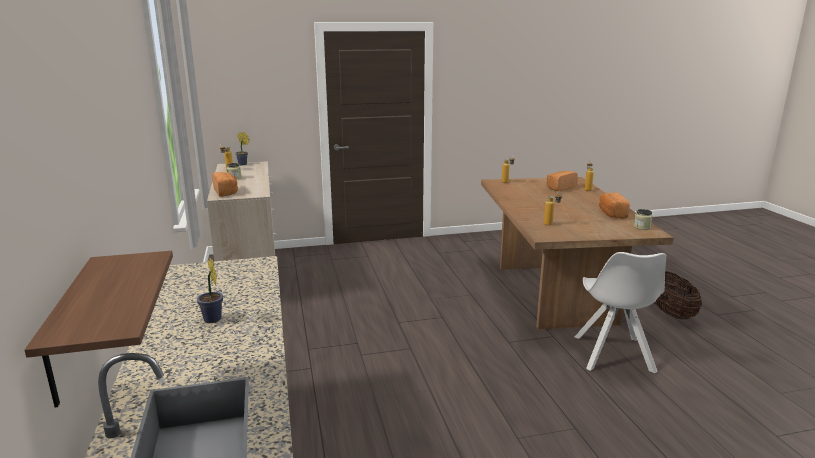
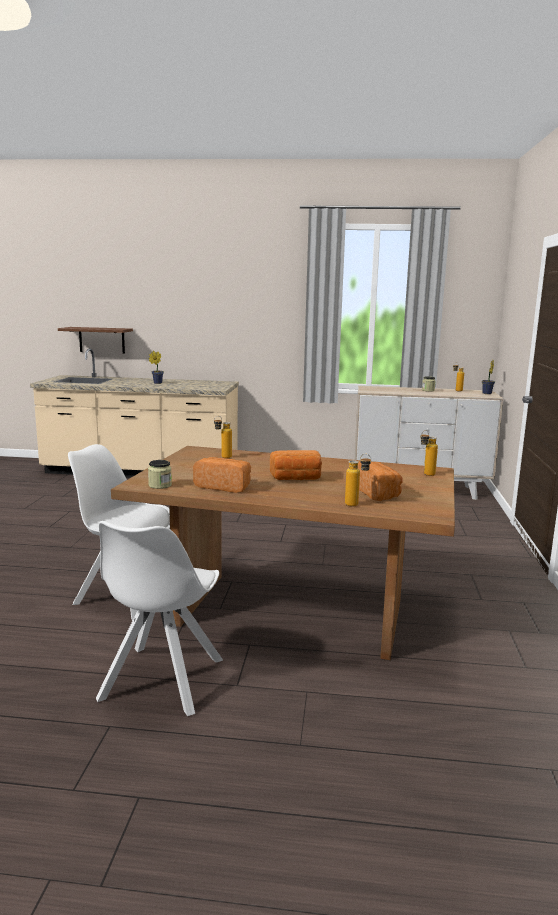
camera: 110 degrees right, 5 degrees down
bread [212,172,238,197] -> bread moved to [270,450,322,480]
basket [654,271,702,320] -> white chair [96,521,223,716]

